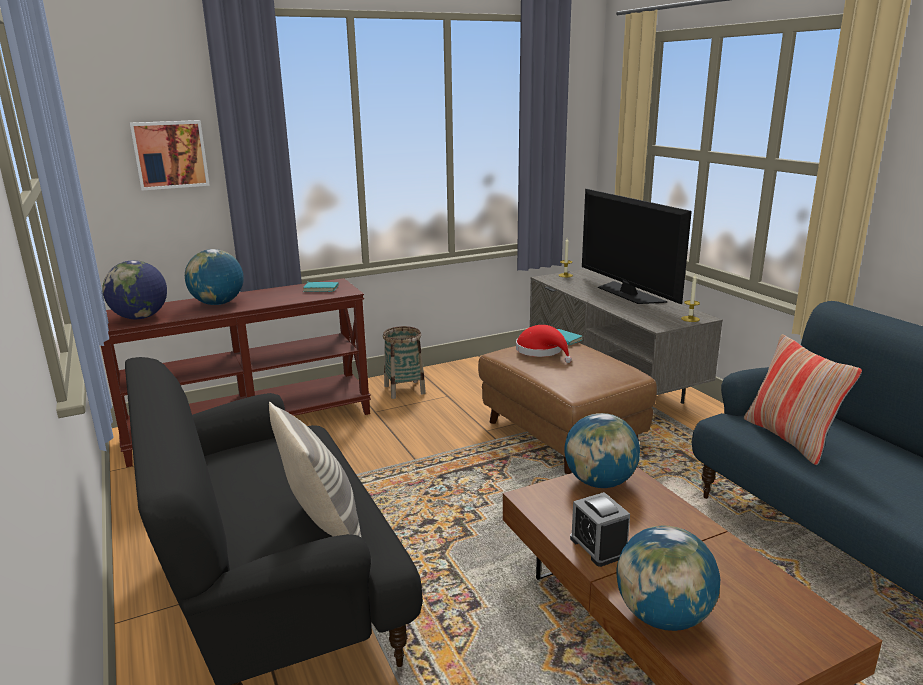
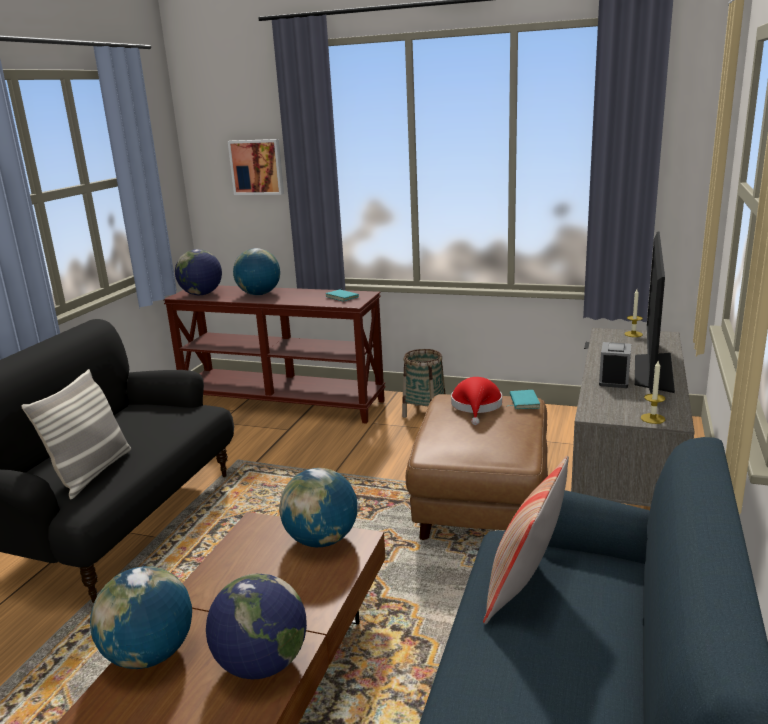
camera: 45 degrees right, 0 degrees up
alarm clock [570,492,630,567] -> alarm clock moved to [599,342,631,388]
none -> globe [206,573,307,679]

